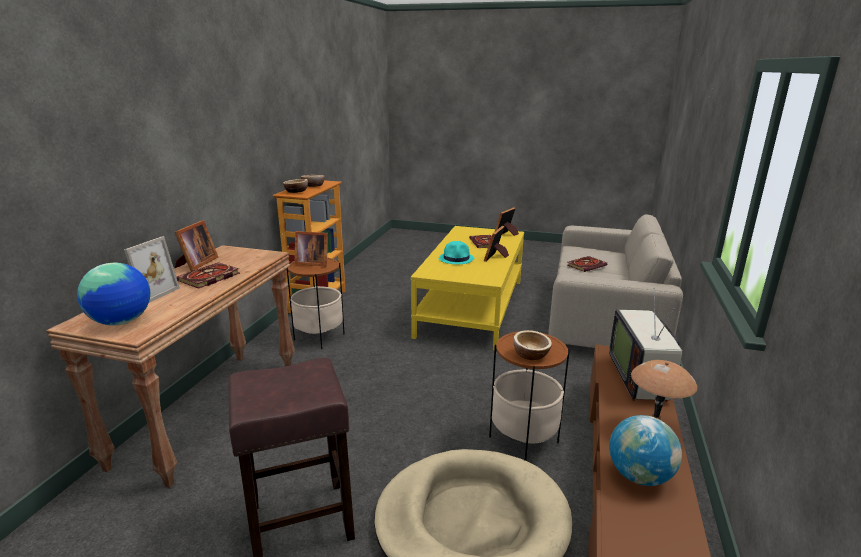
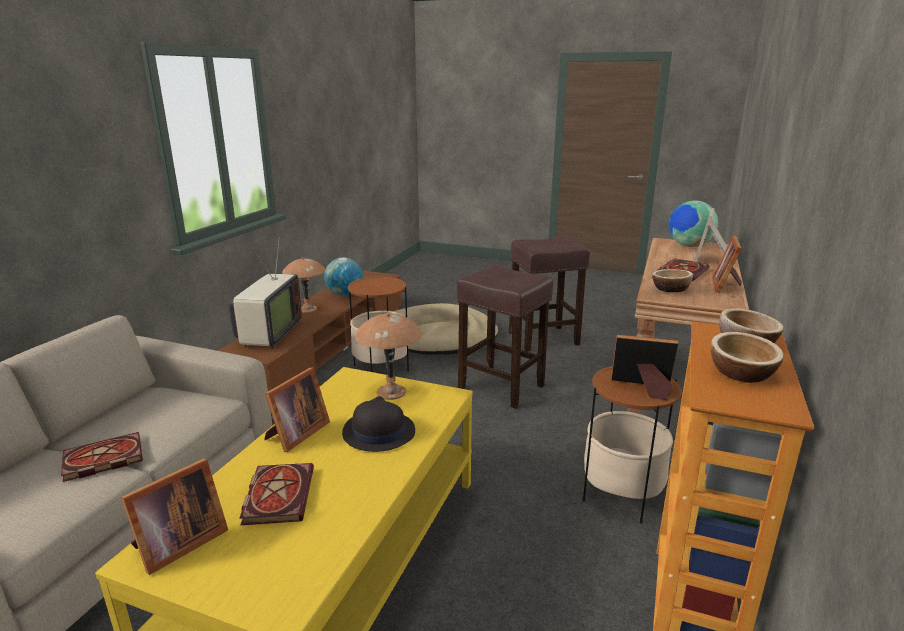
camera: 175 degrees left, 0 degrees up
turquoise hat [439,241,475,264] -> black hat [342,396,415,452]
bowl [513,330,552,360] -> bowl moved to [652,269,693,292]
none -> brown table lamp [355,313,423,400]
none -> brown stool [457,265,553,409]

